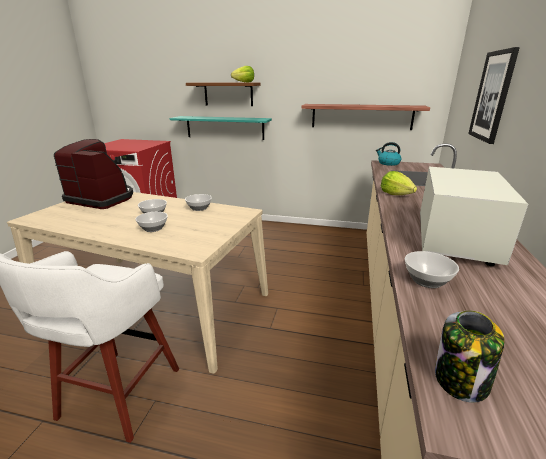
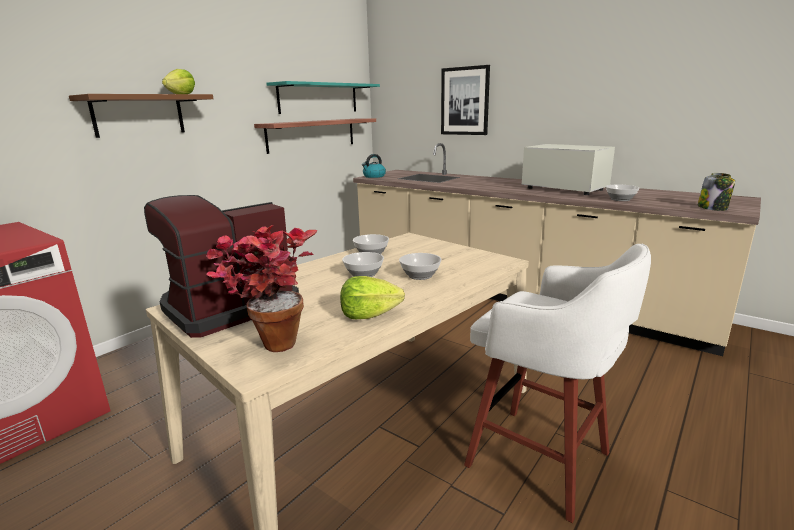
camera: 65 degrees left, 5 degrees down
turquoise shelf [169,116,272,140] -> turquoise shelf moved to [266,81,380,114]
lettuce [381,171,417,195] -> lettuce moved to [340,276,405,319]
none -> potted plant [206,225,317,352]

